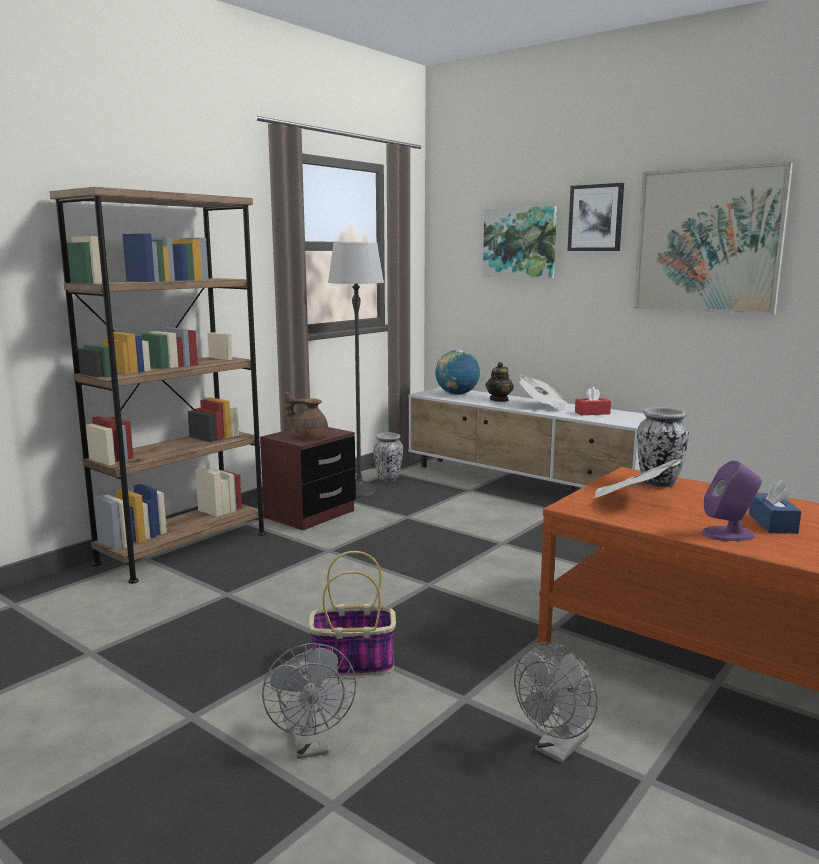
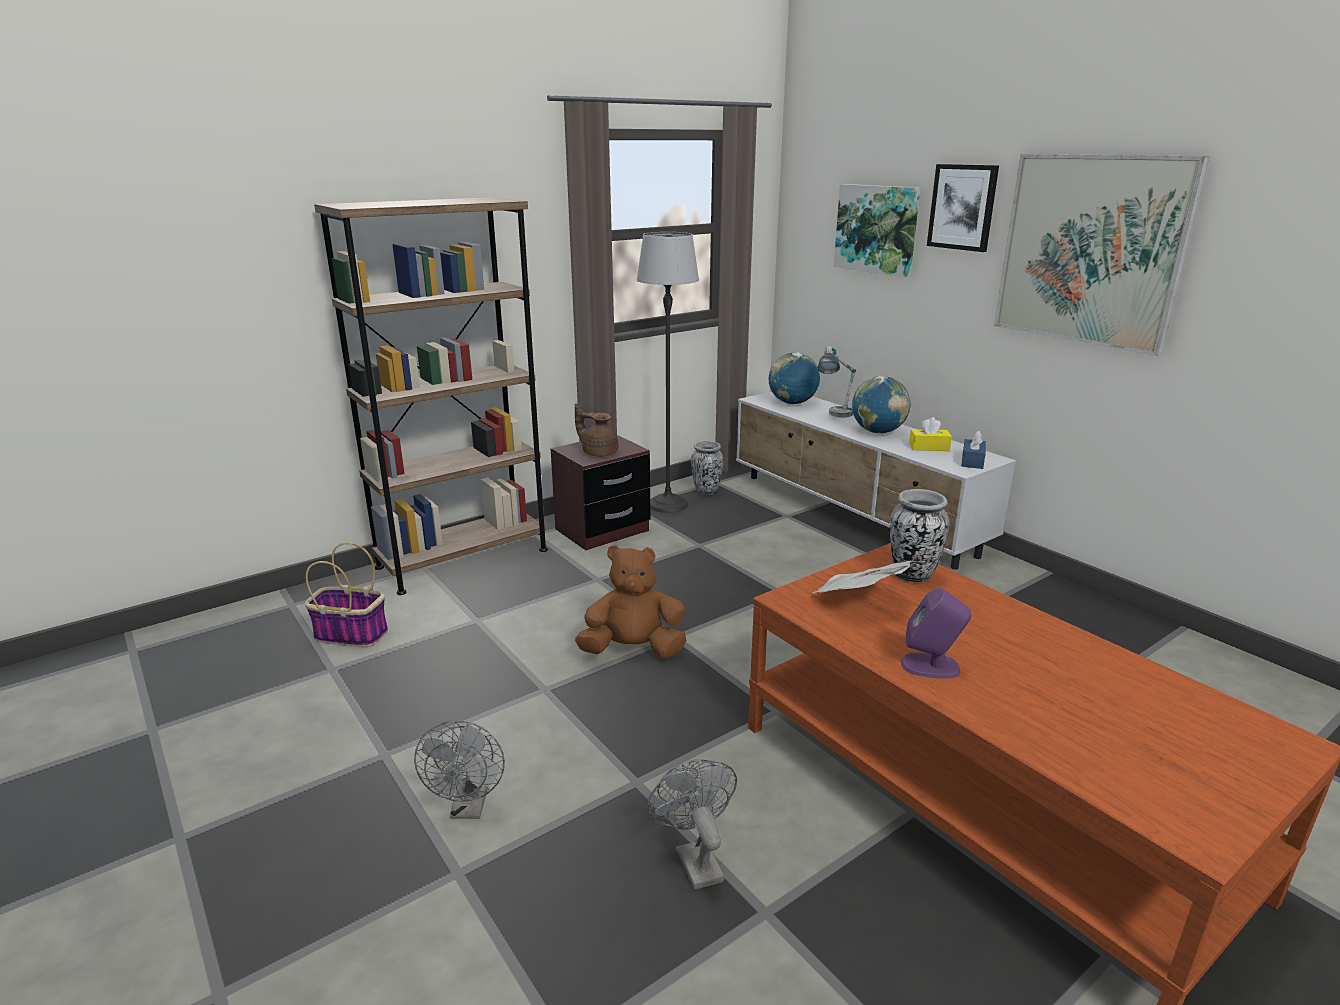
camera: 15 degrees right, 10 degrees up
basket [309,551,396,676] -> basket moved to [305,542,388,647]
teapot [486,362,514,402] -> table lamp [818,346,856,417]
grey fan [514,642,598,763] -> grey fan turned 105 degrees clockwise [647,760,737,890]
newspaper [519,375,568,411] -> globe [852,376,910,433]
red tissue box [575,387,611,415] -> yellow tissue box [909,417,952,451]
blue tissue box [749,480,801,534] -> blue tissue box moved to [962,431,986,469]
none -> brown plush toy [575,545,686,658]

